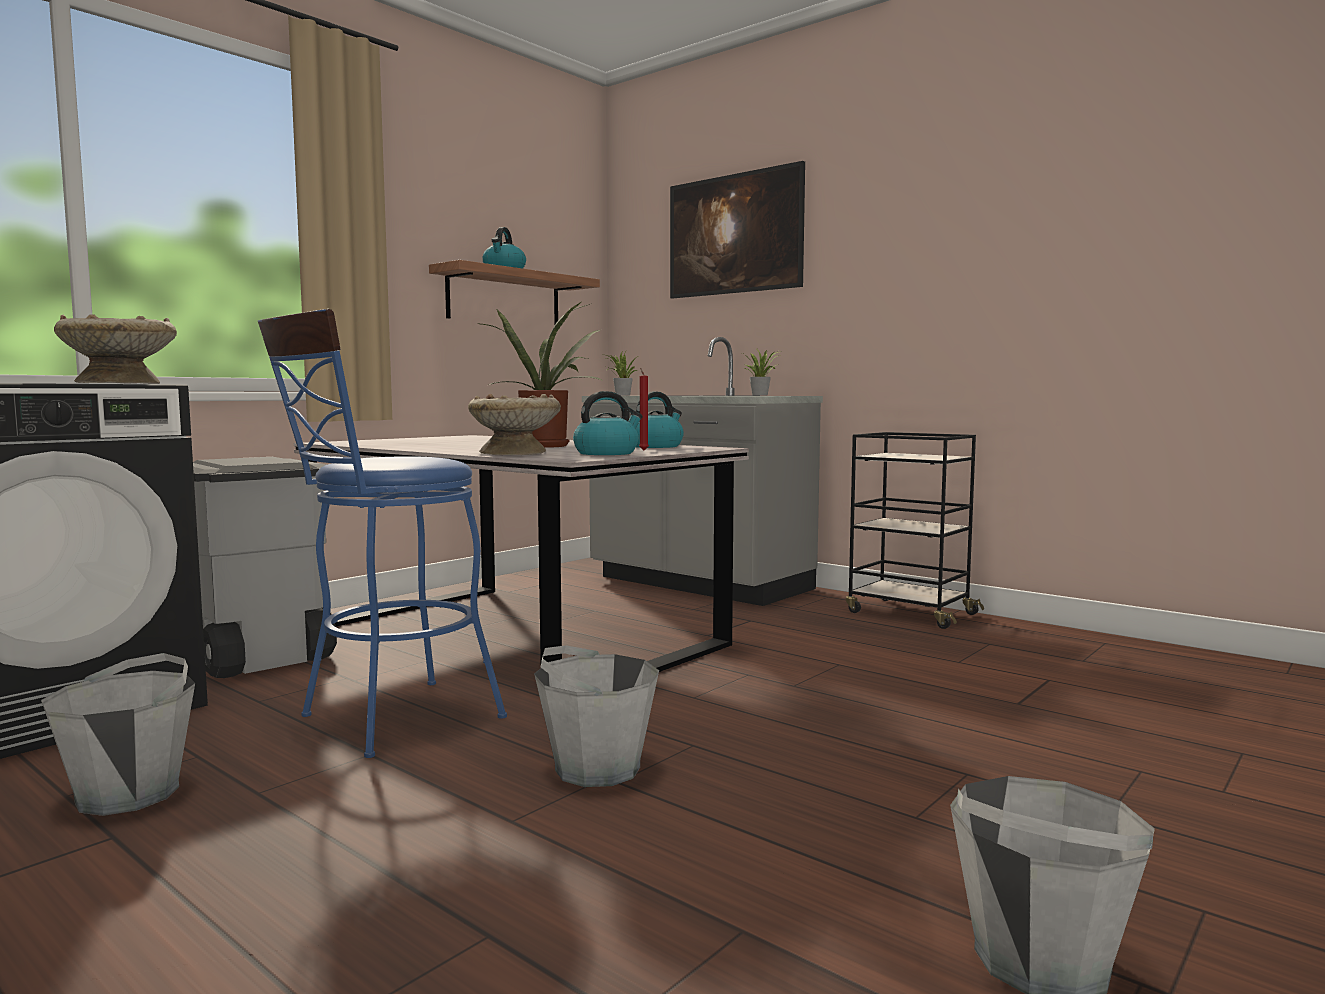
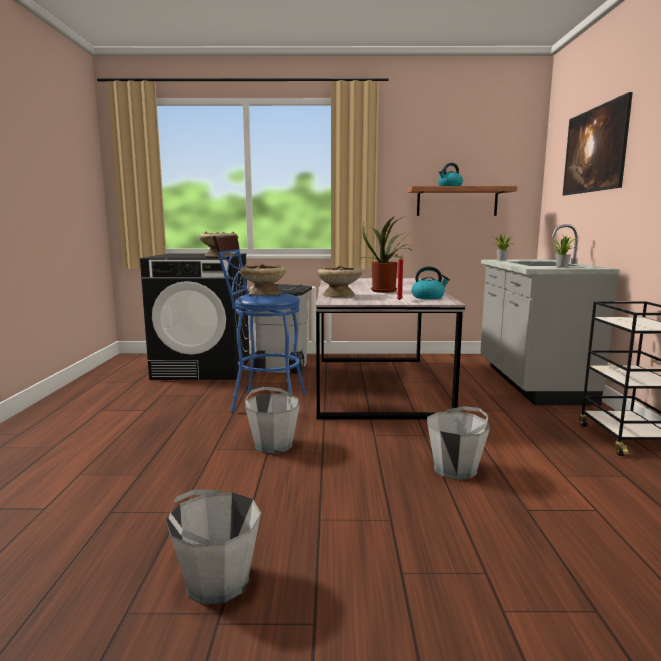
camera: 50 degrees right, 5 degrees up
grey bucket [41,653,195,816] -> grey bucket moved to [427,406,490,480]
kettle [573,391,642,455] -> none
none -> beige bowl [240,264,286,296]

